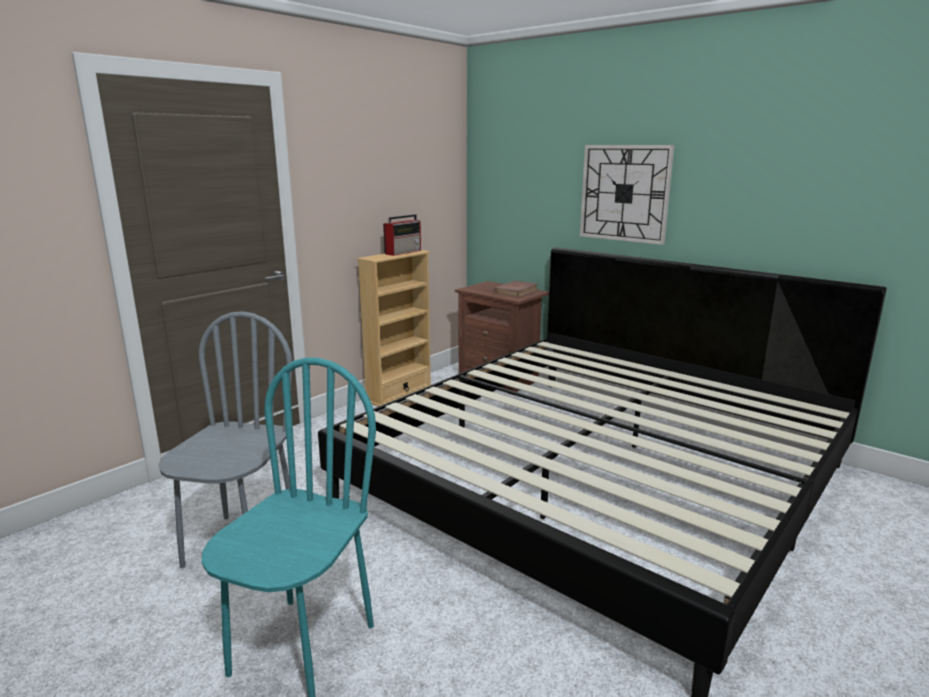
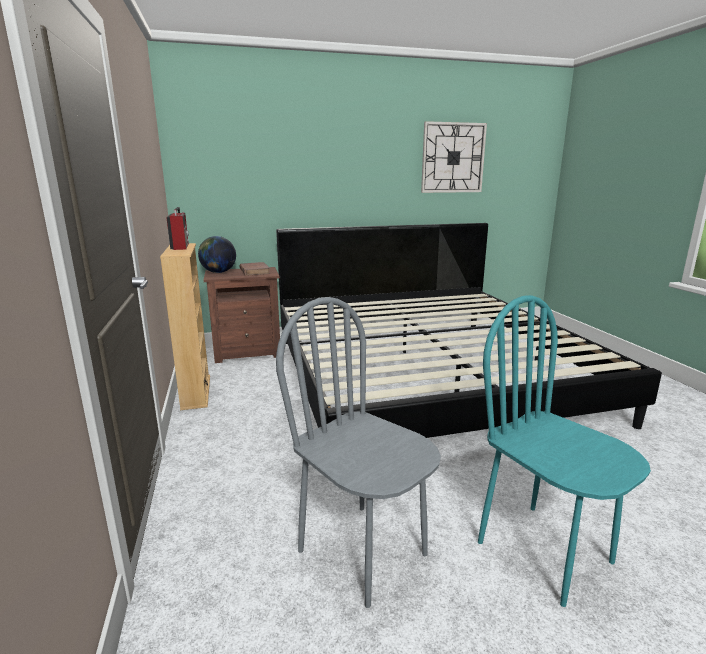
camera: 55 degrees left, 0 degrees up
wall clock [580,145,674,245] -> wall clock moved to [421,121,487,193]
none -> globe [198,236,236,273]

